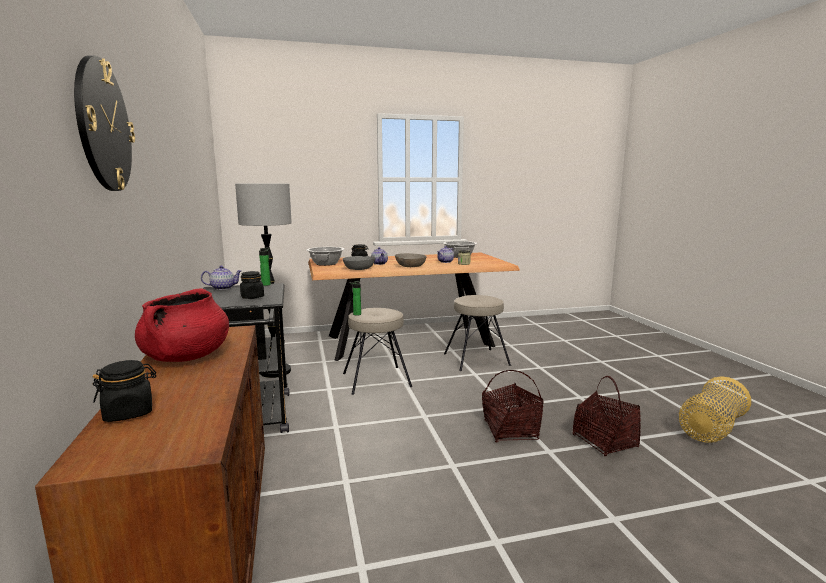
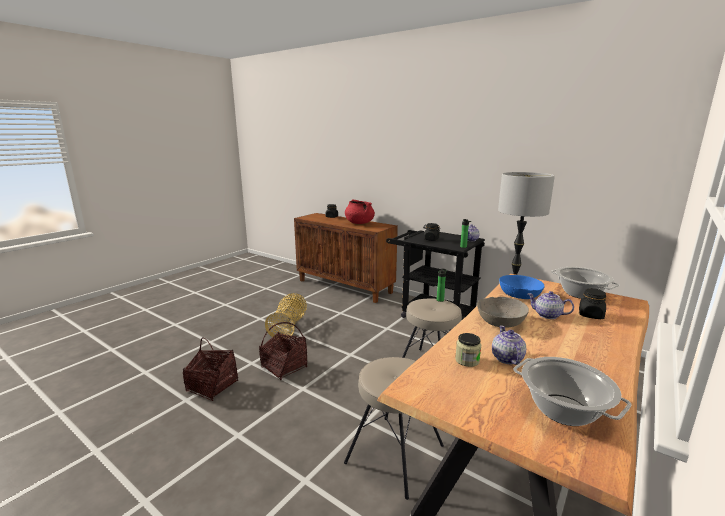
camera: 140 degrees right, 5 degrees up
wall clock [74,55,135,191] -> none
grey bowl [343,256,376,270] -> blue bowl [499,275,545,299]
basket [679,376,751,443] -> basket moved to [265,293,307,338]

